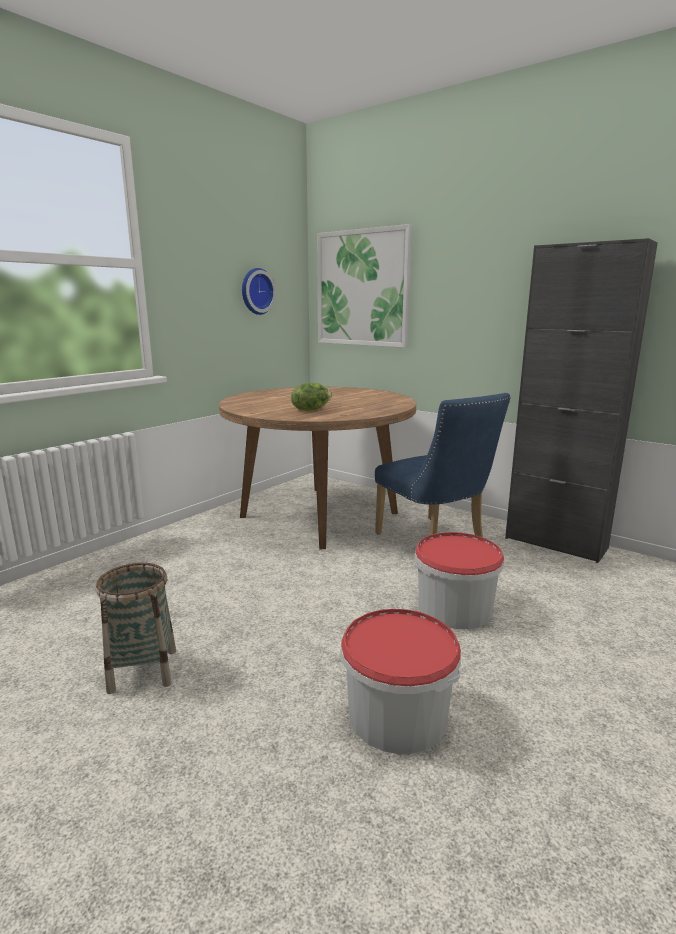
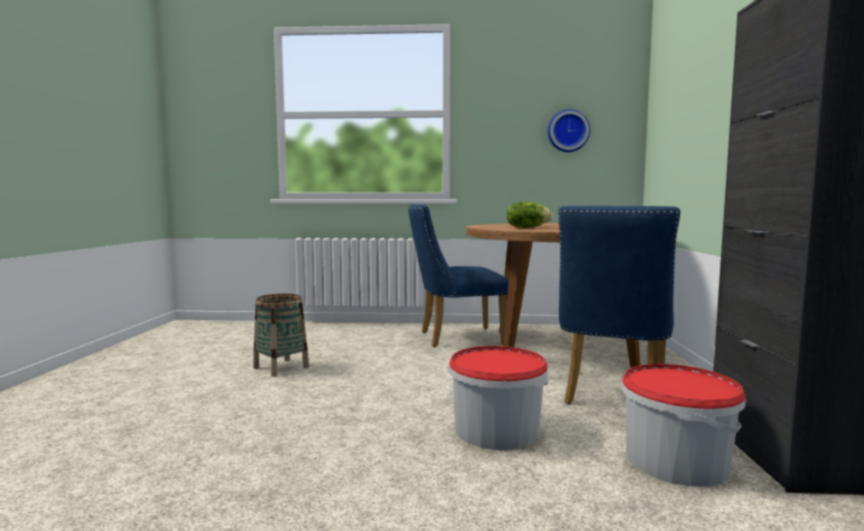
camera: 55 degrees right, 10 degrees down
picture [317,224,412,348] -> none
bucket [341,609,461,754] -> bucket moved to [621,364,746,486]
none -> blue chair [408,204,509,347]

